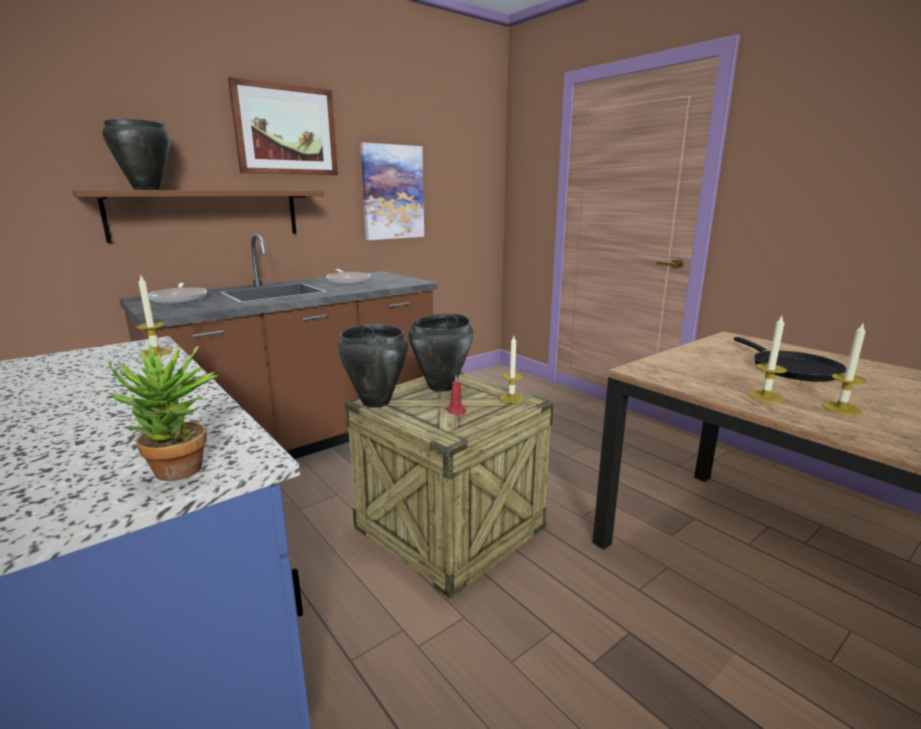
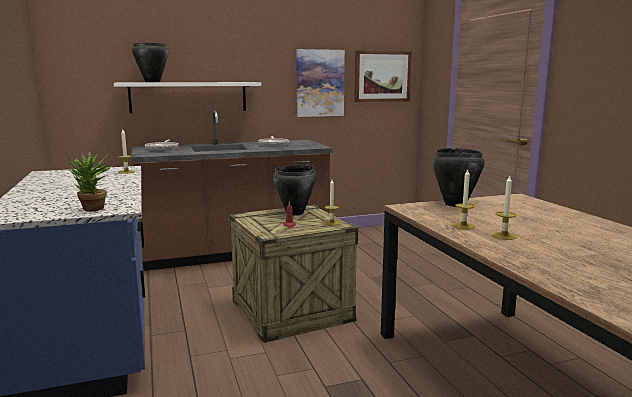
camera: 20 degrees right, 5 degrees down
brown shelf [72,190,324,243] -> white shelf [114,82,261,113]
picture [228,77,338,175] -> picture moved to [354,50,412,102]
black cooking pot [337,324,408,408] -> black cooking pot moved to [432,148,485,207]
black frying pan [734,337,847,382] -> none

